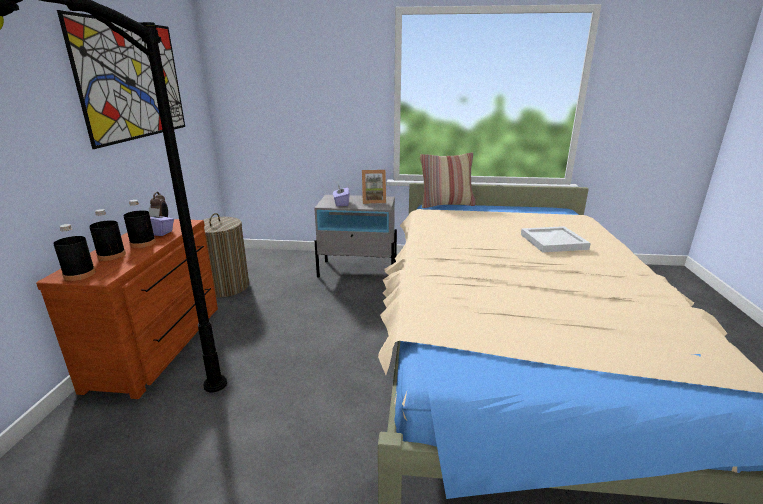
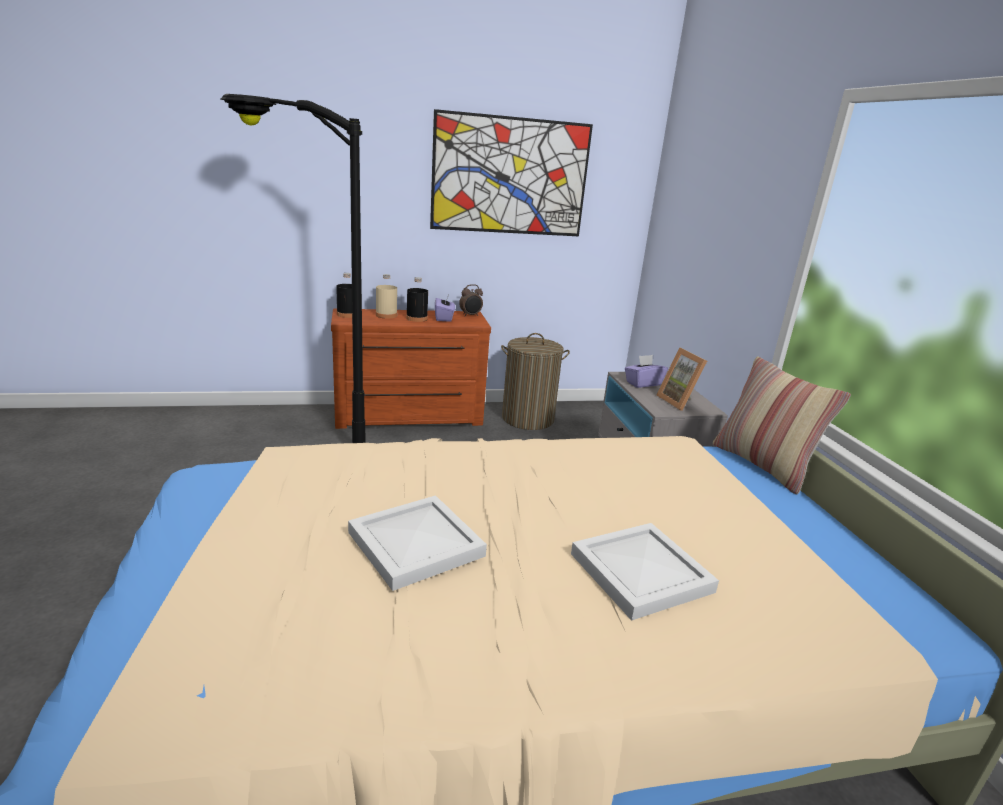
camera: 70 degrees right, 0 degrees up
black bottle [89,209,126,261] -> beige bottle [376,274,397,318]
none -> white tray [348,495,487,591]

